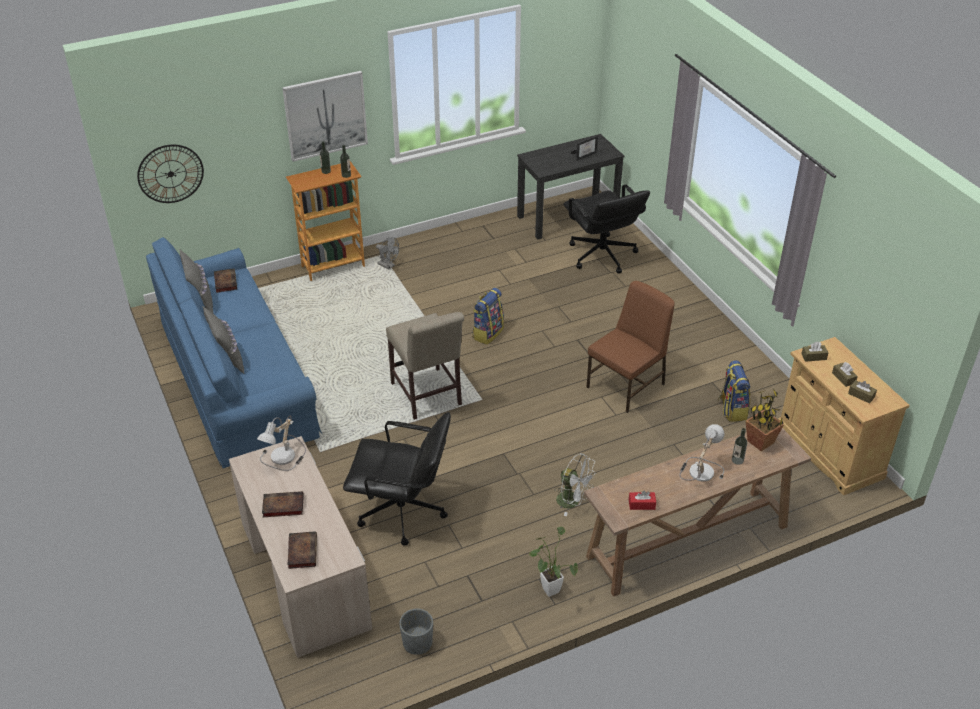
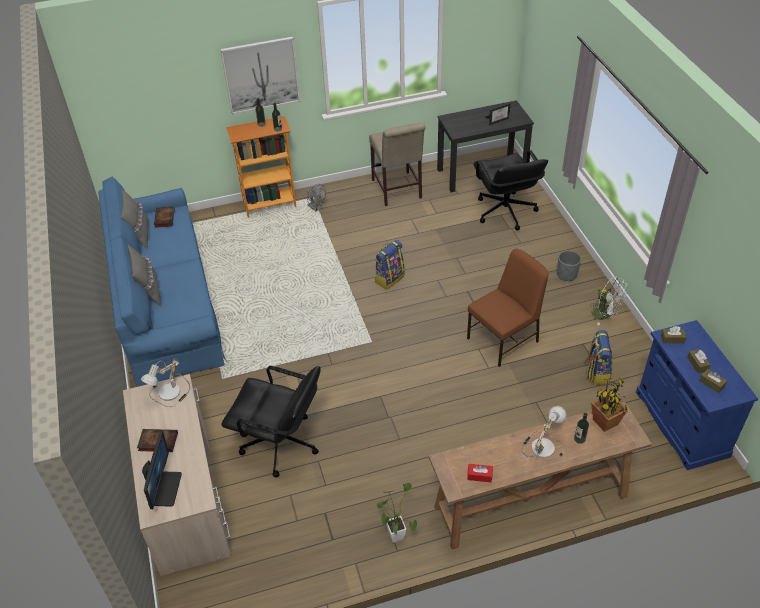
camera: 10 degrees right, 5 degrees up
wall clock [137,145,204,203] -> none
book [287,531,317,569] -> monitor [142,431,182,509]
beige chair [386,312,464,420] -> beige chair moved to [369,123,425,206]
grey planter [399,609,433,655] -> grey planter moved to [557,250,581,281]
white fan [556,453,596,516] -> white fan moved to [590,276,627,326]
beige cabinet [778,337,910,495] -> blue cabinet [636,320,758,470]

